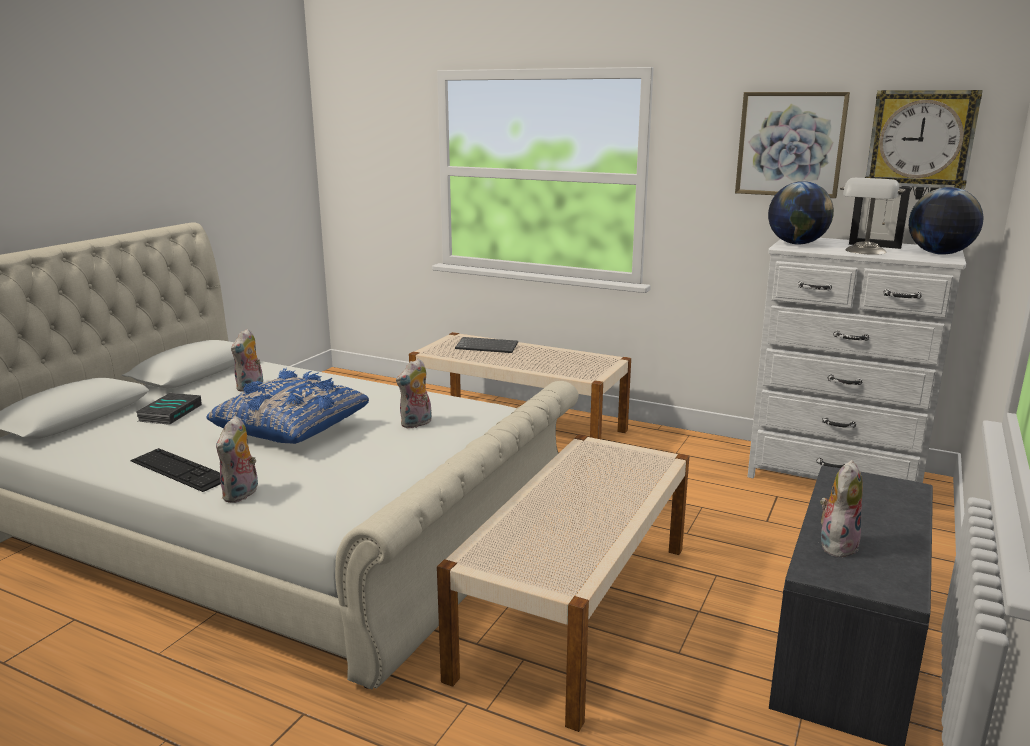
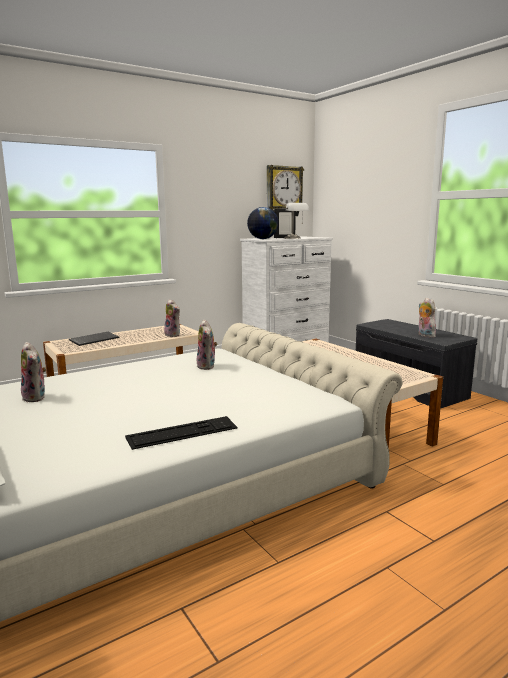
camera: 60 degrees left, 5 degrees down
book [136,393,202,425] -> none
blue pillow [206,368,369,444] -> none
plush toy [216,416,258,503] -> plush toy moved to [164,299,180,337]
picture [735,92,850,198] -> none
globe [909,187,984,255] -> none

